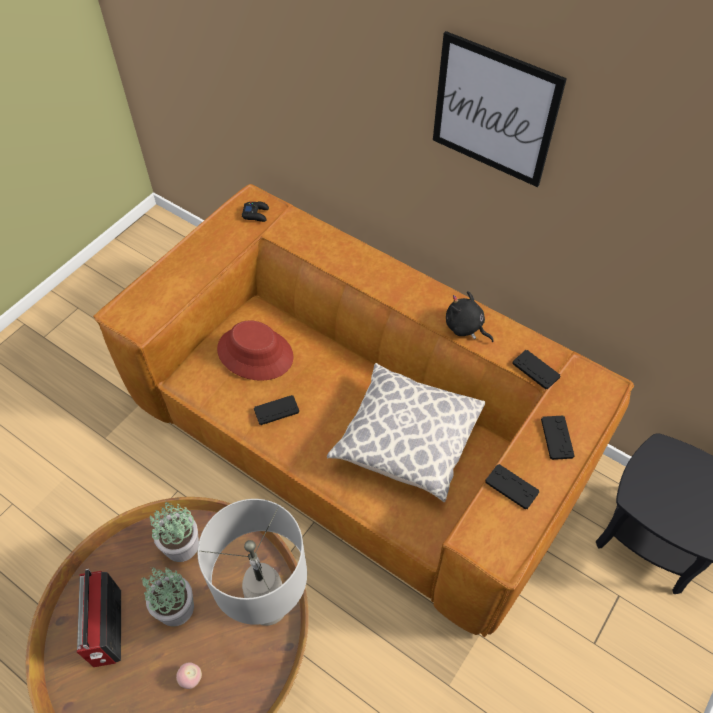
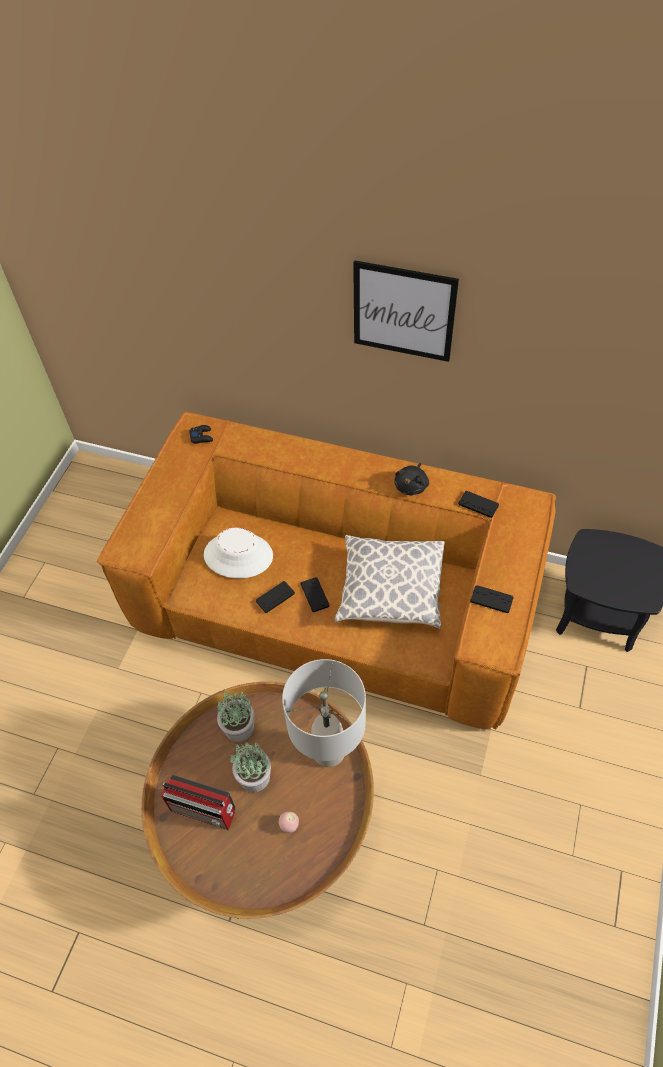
camera: 15 degrees left, 0 degrees up
radio [77,569,121,667] -> radio turned 45 degrees counterclockwise [161,775,235,830]
red hat [217,320,294,381] -> white hat [204,528,273,578]
black plush toy [446,291,494,342] -> black plush toy turned 90 degrees counterclockwise [394,463,429,495]
black game controller [541,416,575,460] -> black game controller moved to [301,577,330,612]

